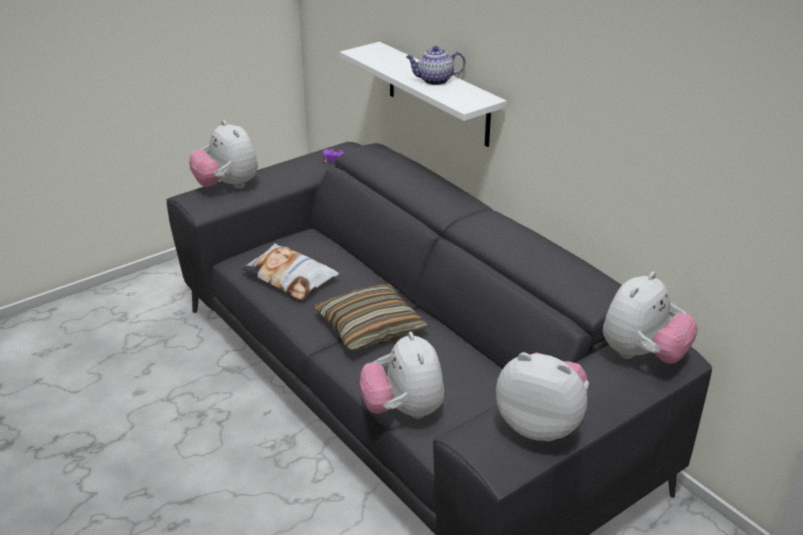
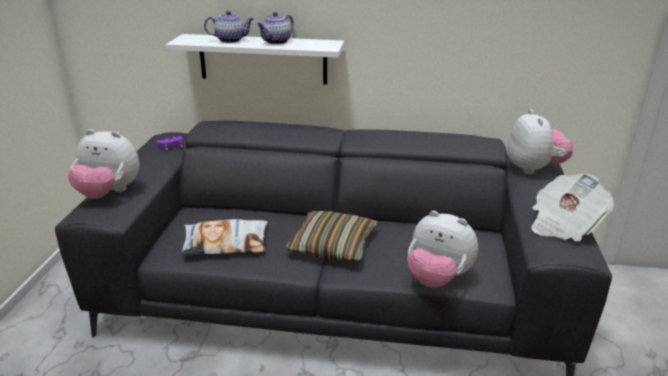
camera: 45 degrees left, 5 degrees down
plush toy [496,352,589,441] -> newspaper [531,173,614,241]
none -> teapot [204,11,254,43]

